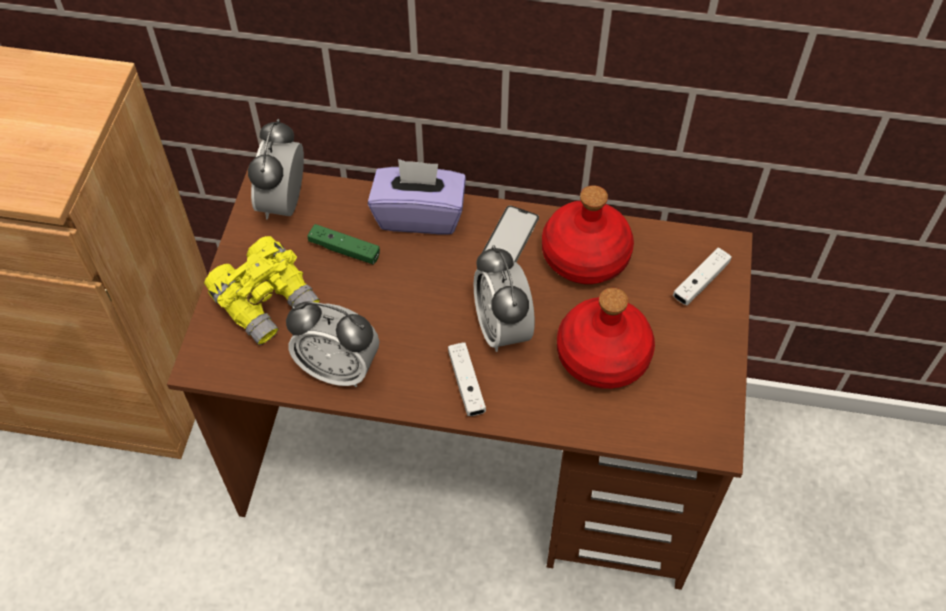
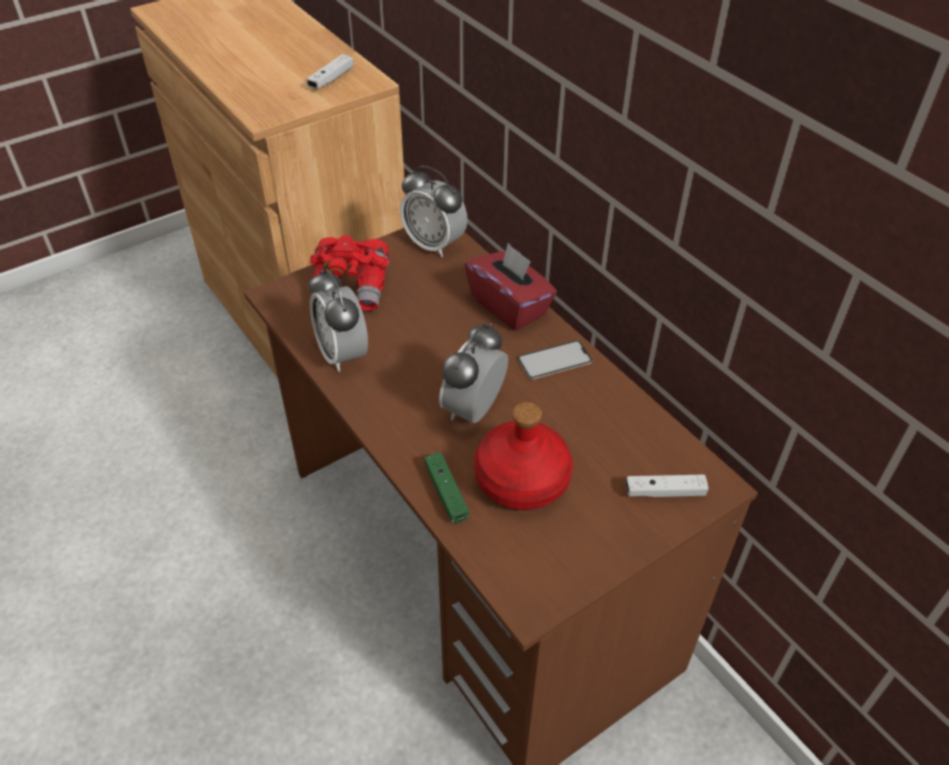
camera: 45 degrees right, 10 degrees down
yellow binoculars [204,236,320,345] -> red binoculars [310,235,390,311]
alarm clock [248,119,304,219] -> alarm clock turned 105 degrees counterclockwise [400,166,468,257]
green game controller [308,224,380,264] -> green game controller moved to [424,452,469,523]
purple tissue box [368,159,466,235] -> red tissue box [465,243,557,331]
white game controller [448,343,486,416] -> white game controller moved to [307,54,354,89]
red bottle [542,185,634,284] -> none

